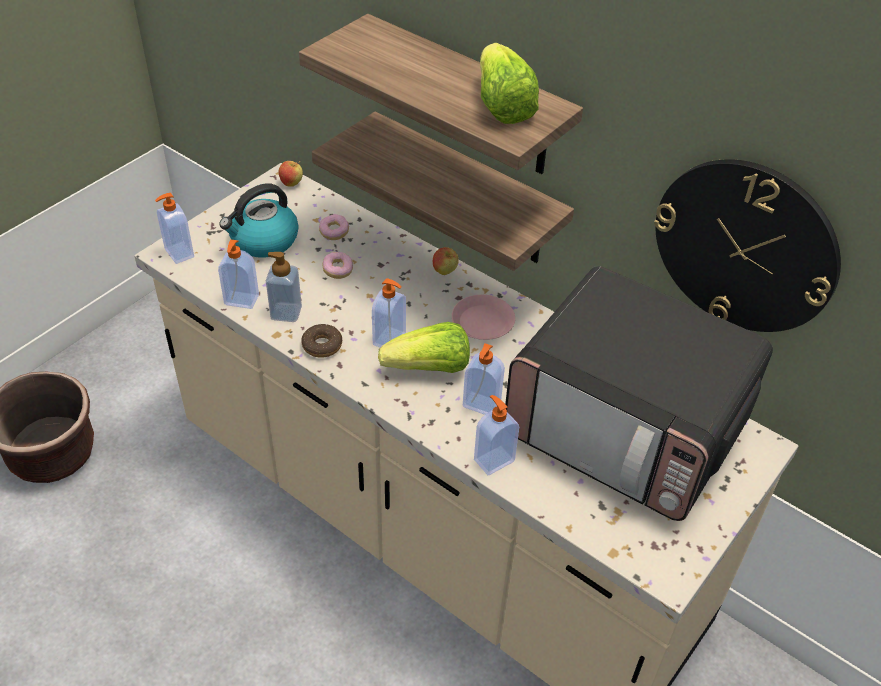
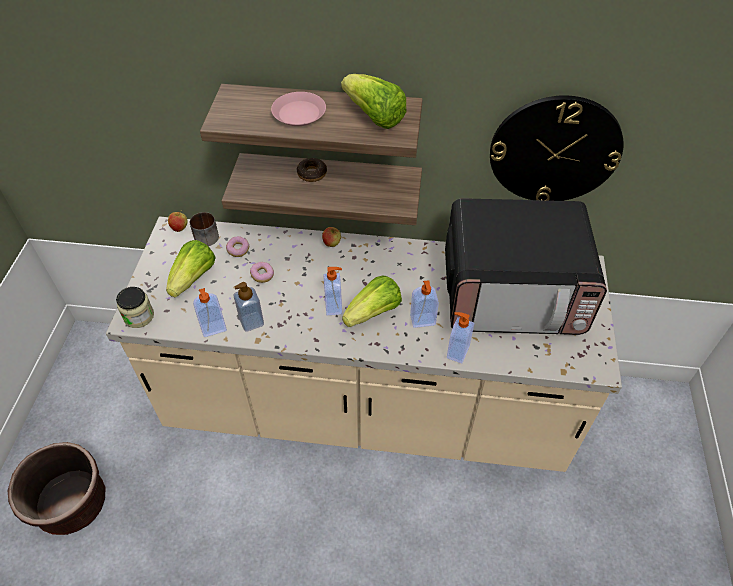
camera: 30 degrees left, 5 degrees up
soap dispenser [155,193,194,264] -> jar [116,287,154,328]
kettle [219,183,299,258] -> lettuce [166,240,216,298]
donut [301,324,342,358] -> donut moved to [297,158,327,182]
pink plate [452,295,515,340] -> pink plate moved to [271,92,326,126]
none -> mug [190,212,219,246]

